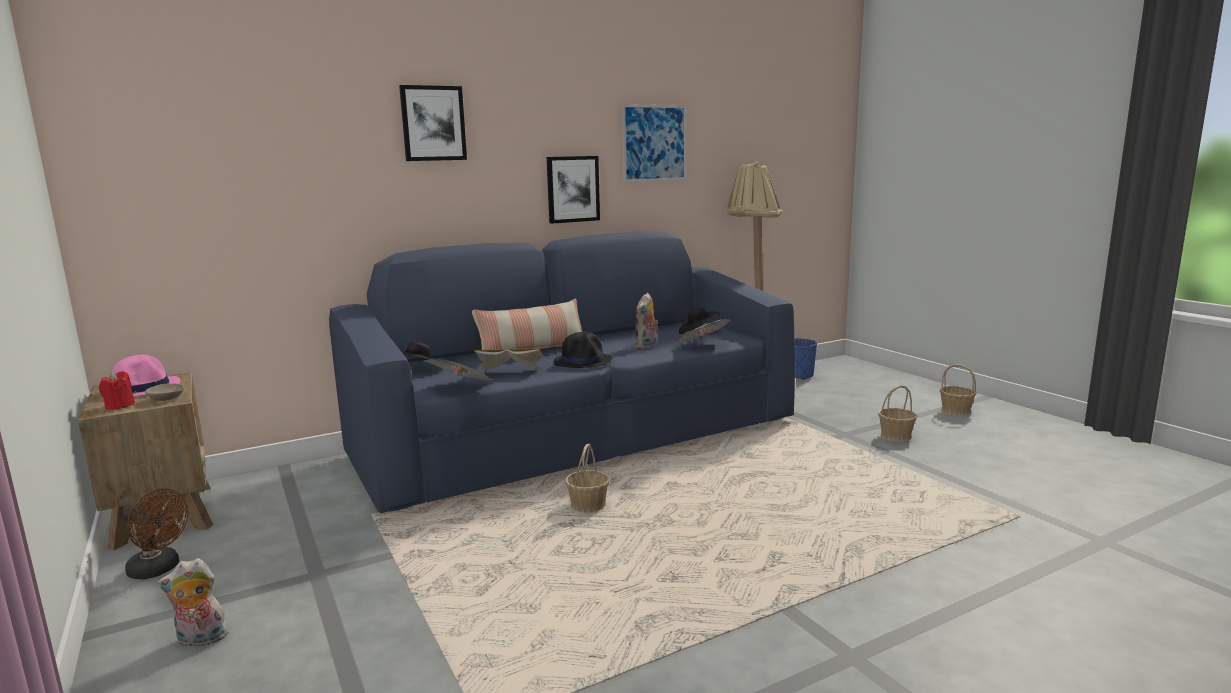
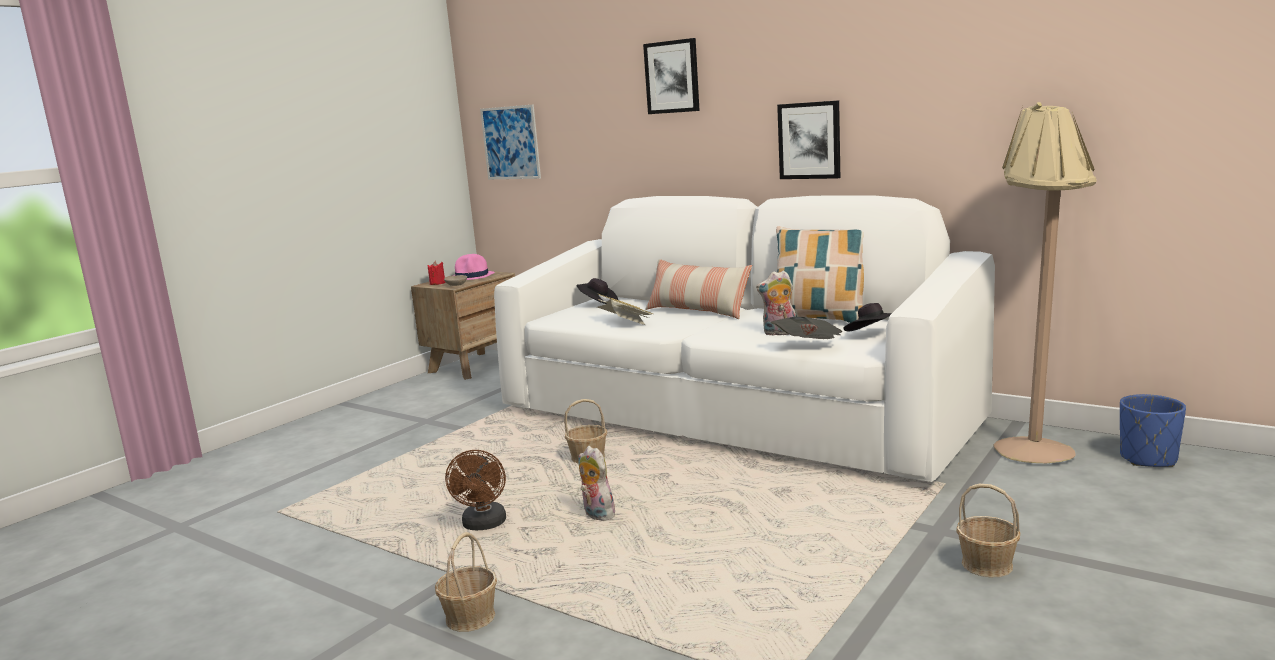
camera: 65 degrees right, 0 degrees up
brown fan [123,488,188,579] -> brown fan moved to [445,450,506,530]
plush toy [158,558,231,648] -> plush toy moved to [578,446,619,520]
blue sofa [329,232,795,513] -> white sofa [494,195,995,482]
newspaper [424,359,493,380] -> none
black hat [554,332,612,368] -> none
picture [622,104,686,182] -> picture moved to [480,104,541,179]
basket [940,364,976,416] -> basket moved to [435,532,497,632]
none -> pillow [776,226,864,323]

